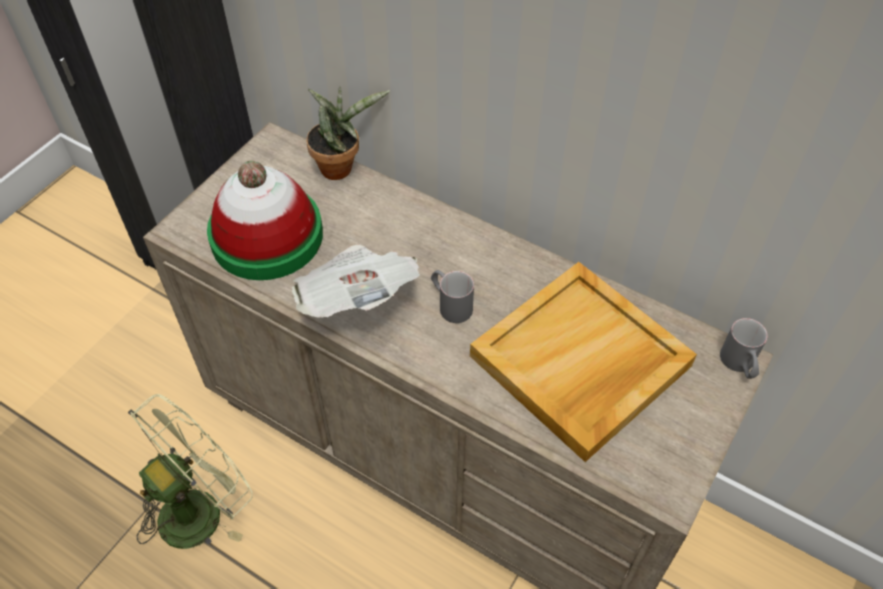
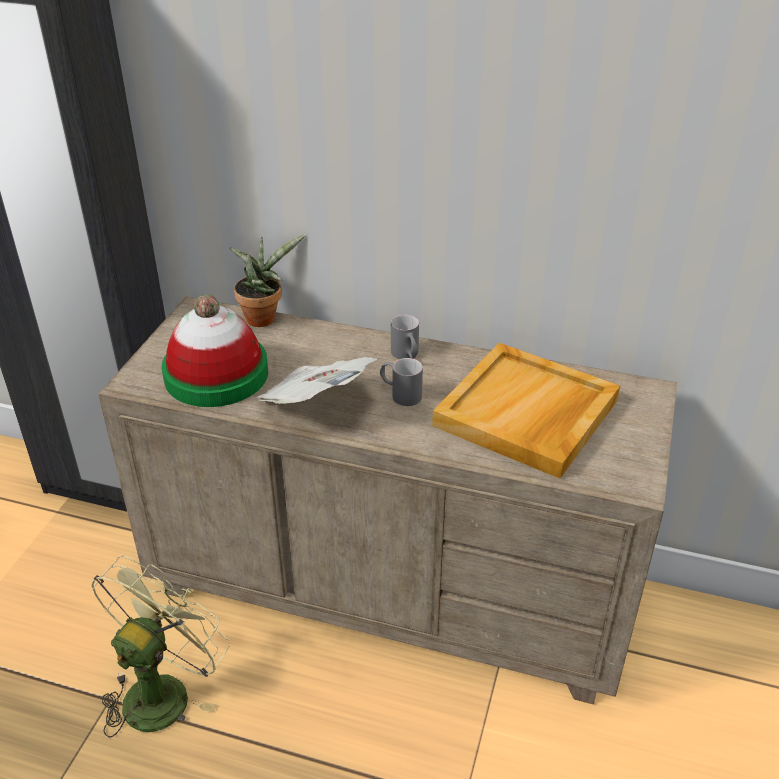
camera: 15 degrees left, 15 degrees down
grey mug [720,318,768,379] -> grey mug moved to [391,315,419,359]

